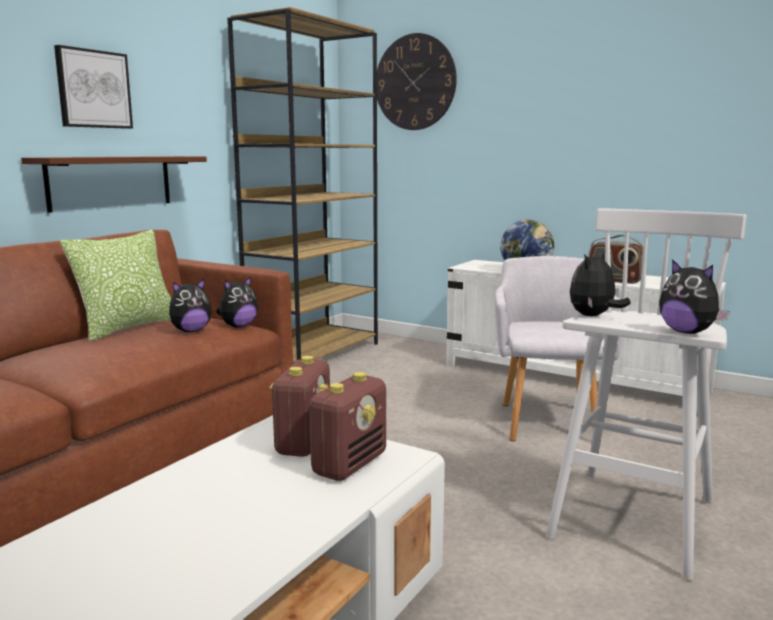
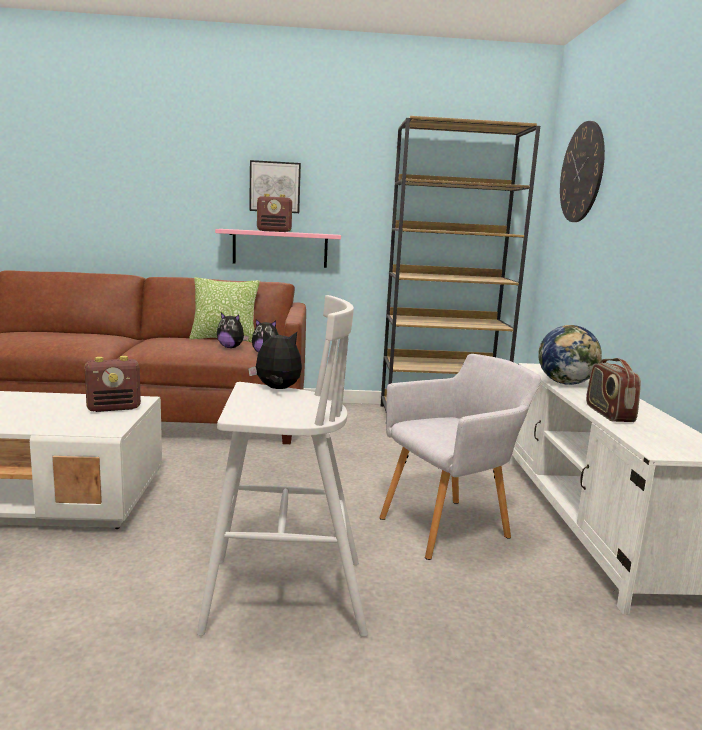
camera: 55 degrees right, 0 degrees up
brown shelf [21,156,207,213] -> pink shelf [215,229,341,268]
radio [309,372,386,481] -> radio moved to [257,194,292,232]
plush toy [659,259,730,334] -> none

